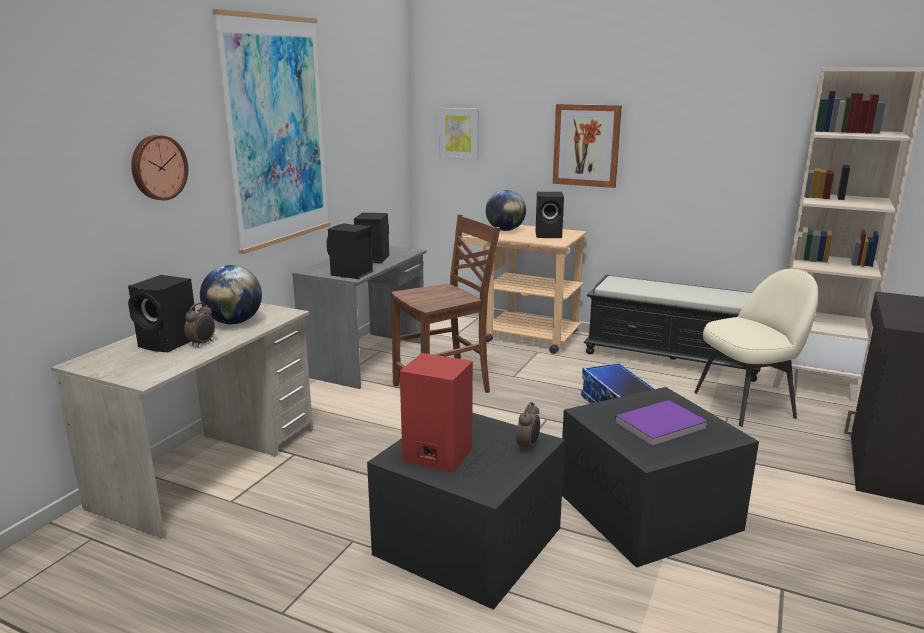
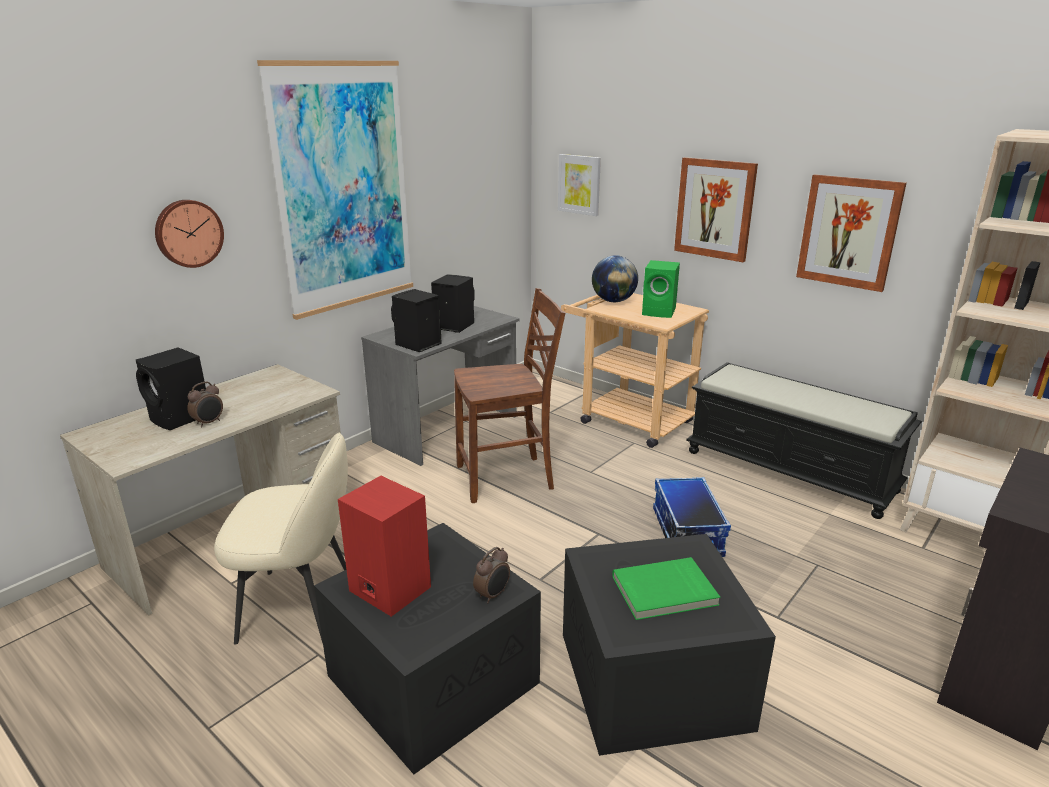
camera: 15 degrees right, 5 degrees up
globe [200,265,262,324] -> none
black speaker [536,192,564,238] -> green speaker [642,260,680,318]
purple book [615,400,708,446] -> green book [612,557,720,620]
beige chair [694,269,818,427] -> beige chair moved to [214,433,348,645]
none -> picture [796,174,907,292]

